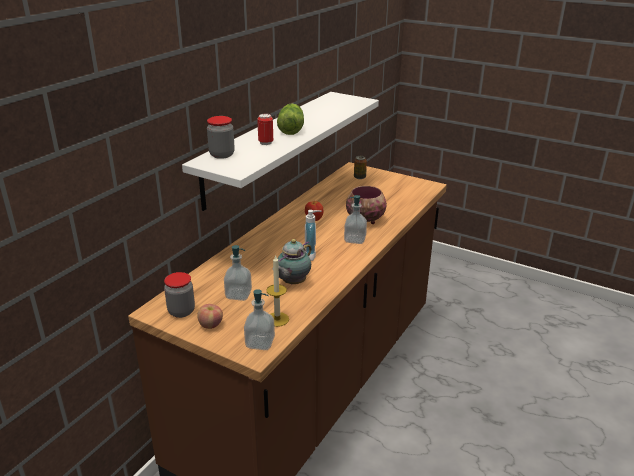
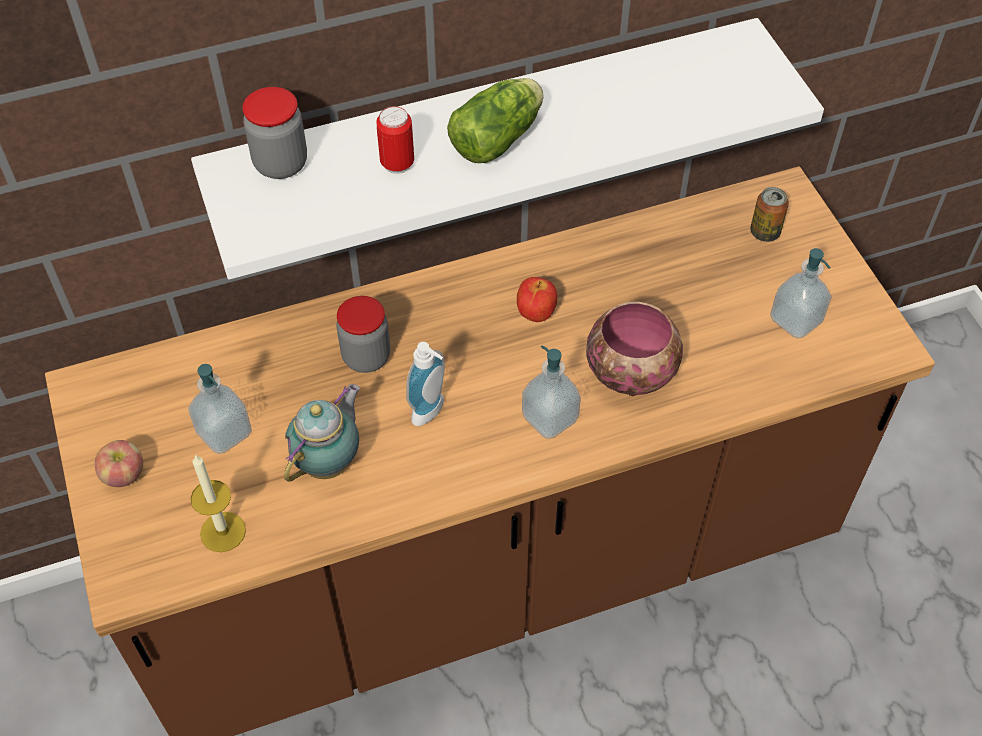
camera: 40 degrees right, 25 degrees up
jar [164,272,195,318] -> jar moved to [337,296,390,373]
soap dispenser [244,289,275,350] -> soap dispenser moved to [770,248,832,338]
teapot [277,239,312,284] -> teapot turned 135 degrees clockwise [284,384,360,482]

